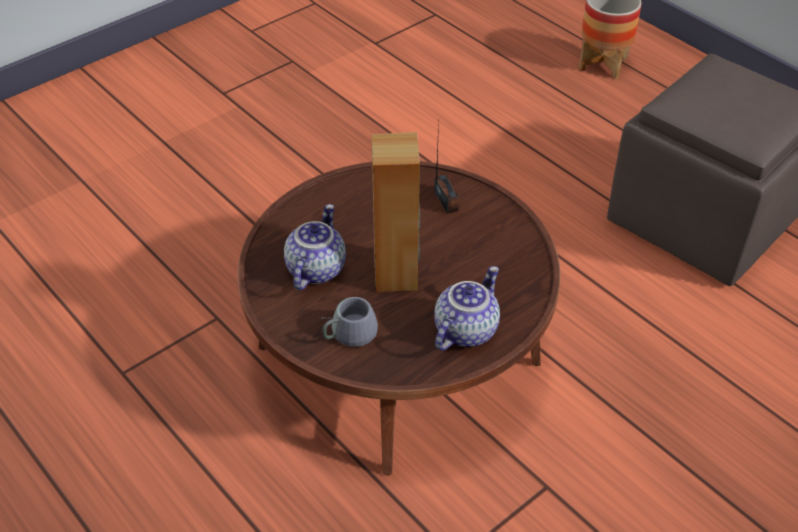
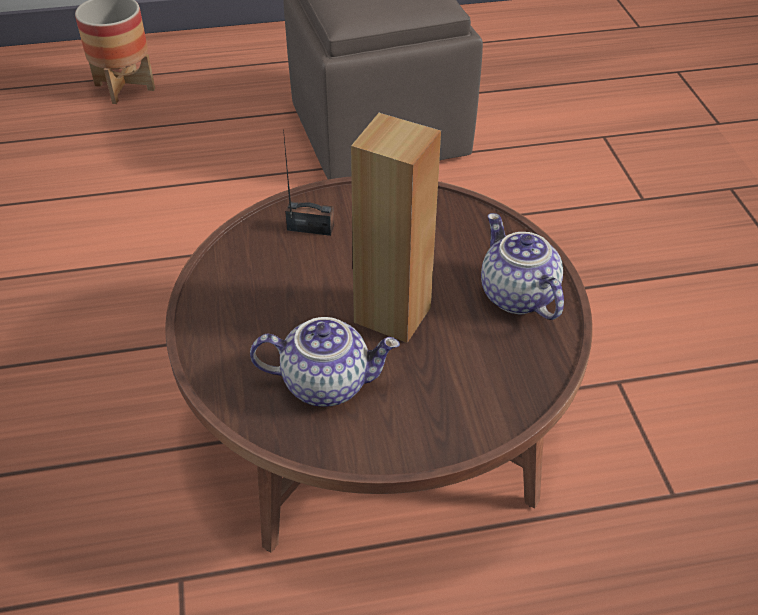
camera: 60 degrees left, 0 degrees up
teapot [284,204,346,290] -> teapot turned 135 degrees clockwise [250,317,400,407]
grey mug [321,297,378,347] -> none

